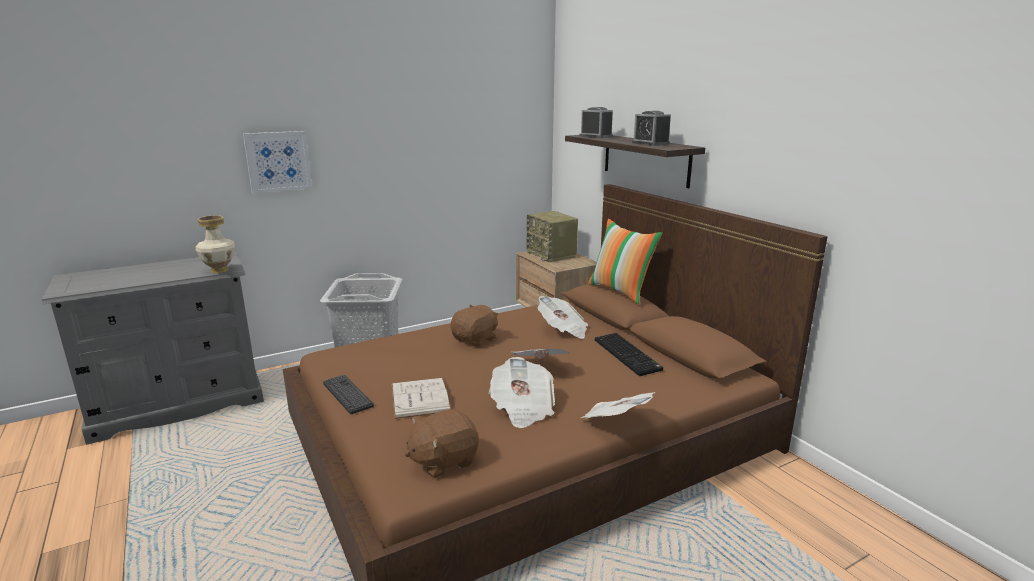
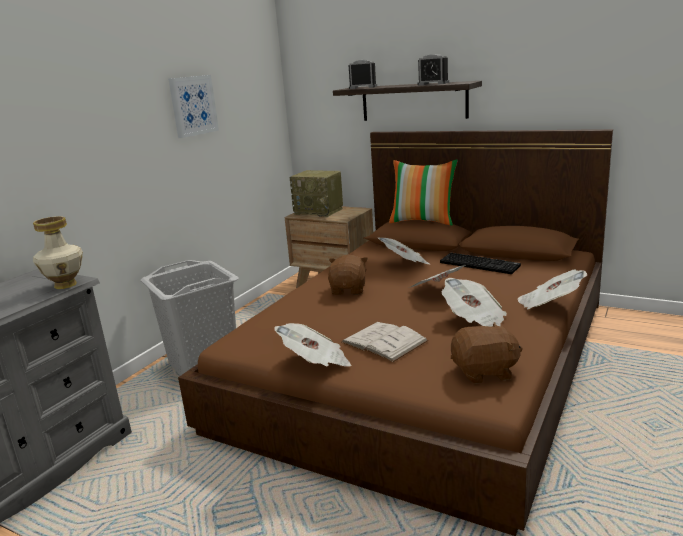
camera: 30 degrees left, 0 degrees up
picture [243,131,312,194] -> picture moved to [168,75,219,138]
keyboard [323,375,374,414] -> newspaper [274,323,352,367]
brown plush toy [405,409,479,478] -> brown plush toy turned 120 degrees counterclockwise [451,322,523,384]

